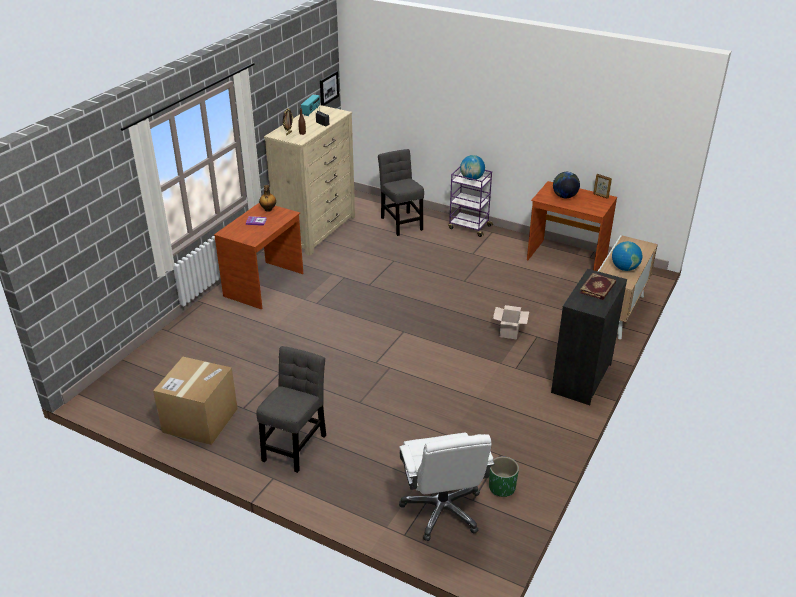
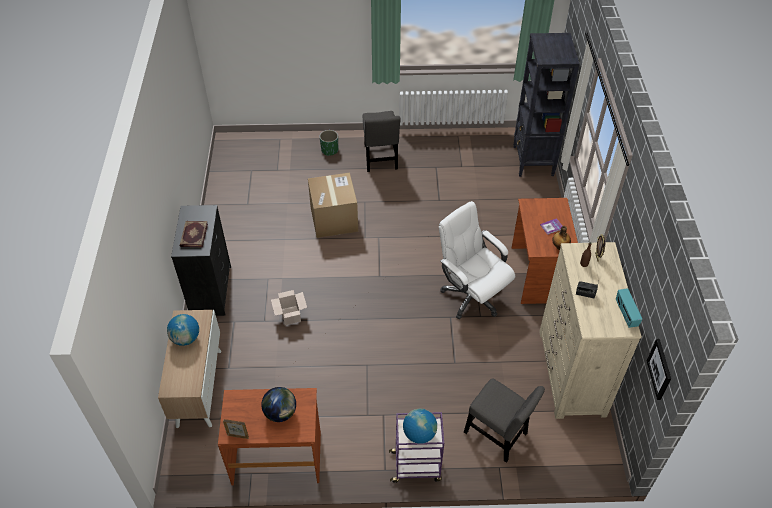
camera: 150 degrees right, 15 degrees up
cardboard box [153,357,238,445] -> cardboard box moved to [308,173,358,238]
white office chair [399,433,494,541] -> white office chair moved to [439,201,515,319]
green planter [489,457,519,497] -> green planter moved to [320,130,338,156]
none -> black bookcase [513,33,580,177]

